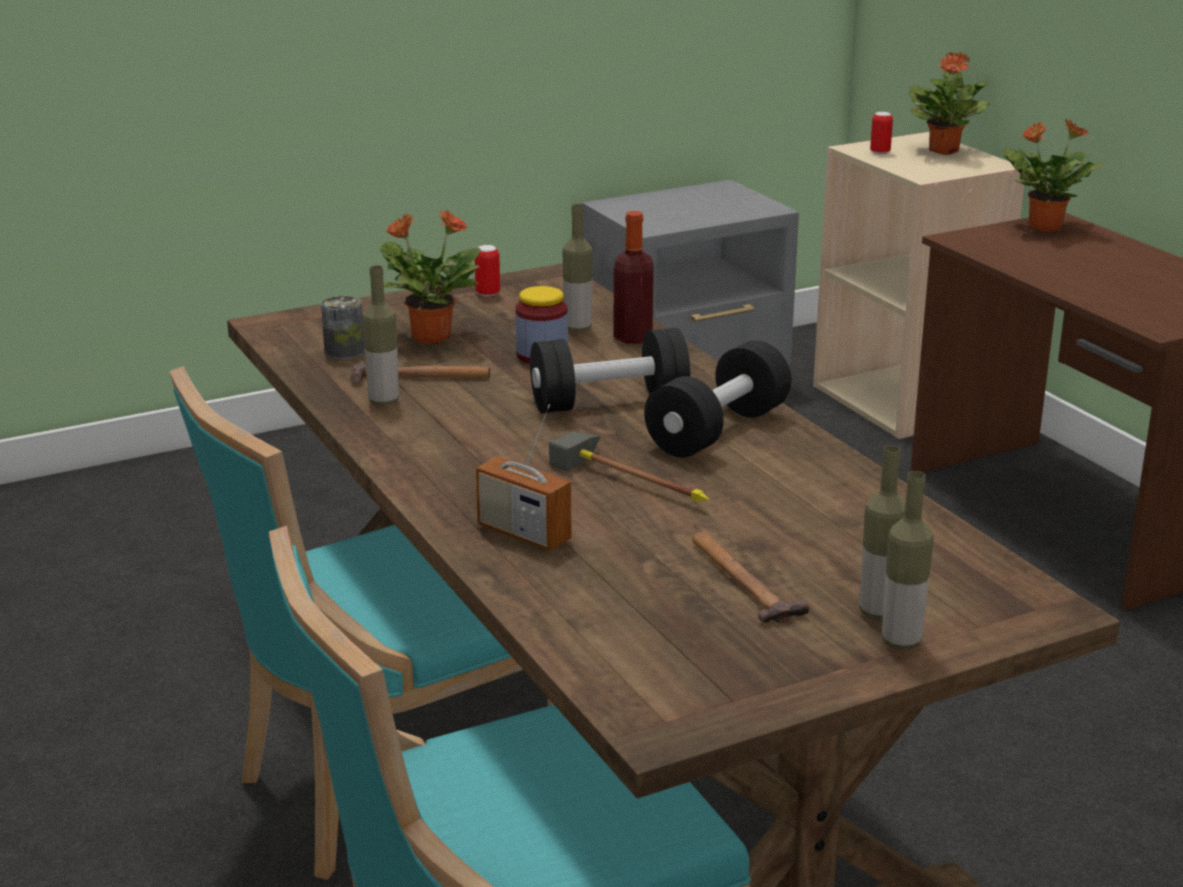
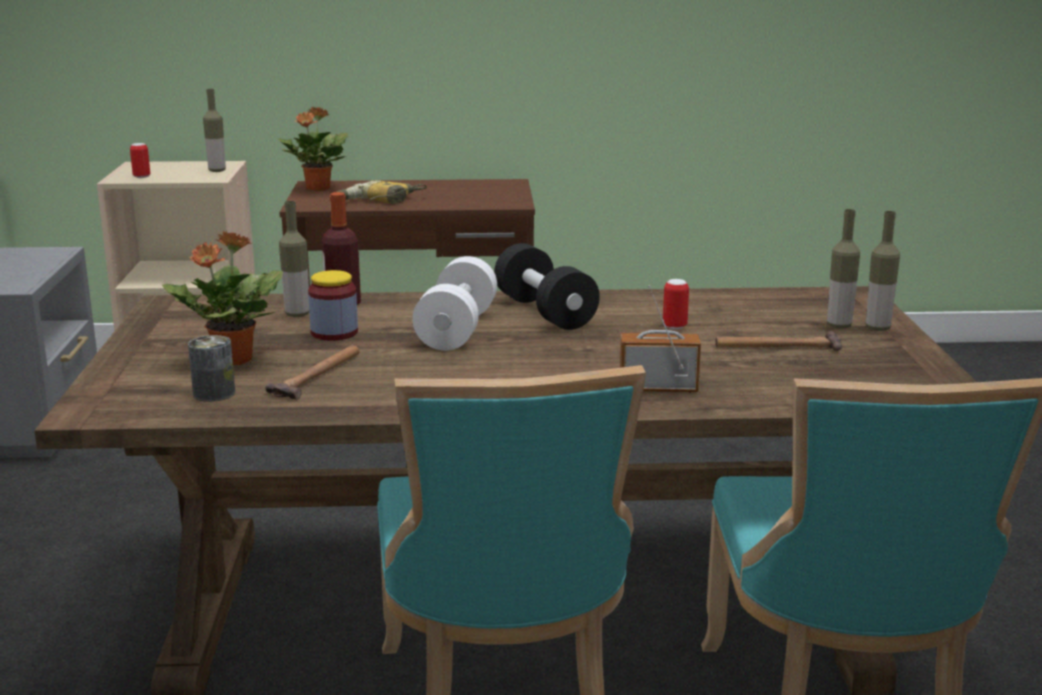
camera: 65 degrees left, 5 degrees down
bottle [362,265,399,406] -> bottle moved to [203,89,226,172]
can [475,245,500,297] -> can moved to [663,279,689,329]
radio [476,404,571,551] -> radio turned 150 degrees counterclockwise [620,285,701,393]
black dumbbell [530,328,690,413] -> white dumbbell [412,256,497,351]
hammer [549,431,709,502] -> none
potted plant [909,52,990,155] -> none
none -> power drill [337,180,427,204]

